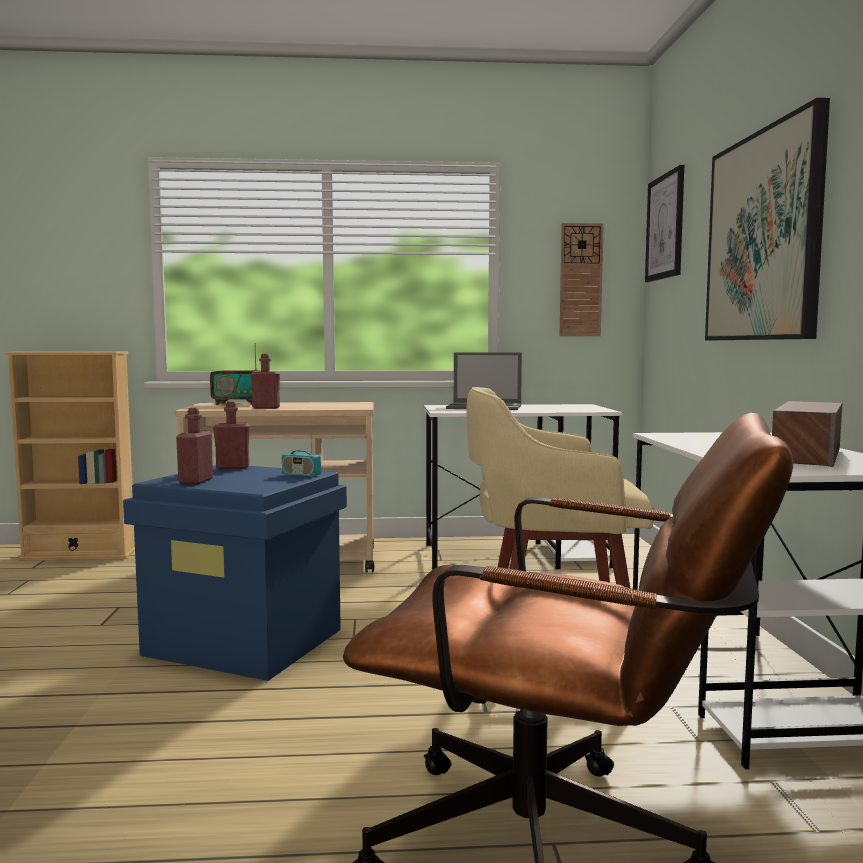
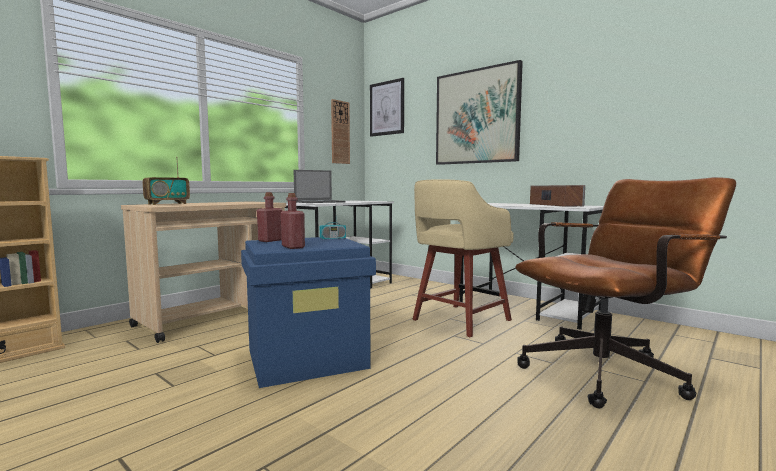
camera: 45 degrees left, 0 degrees up
red bottle [251,354,280,409] -> none

